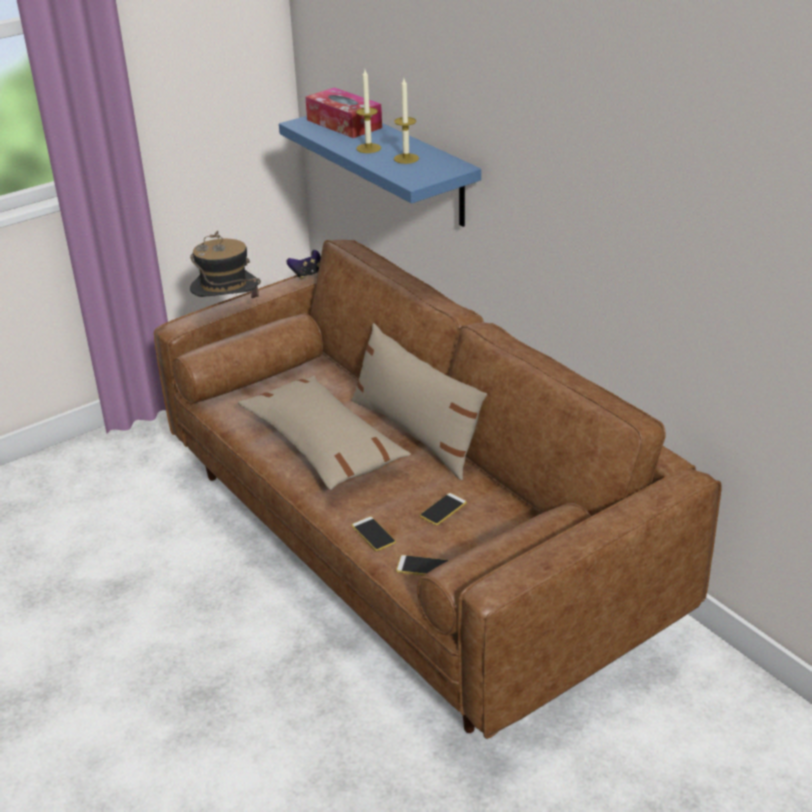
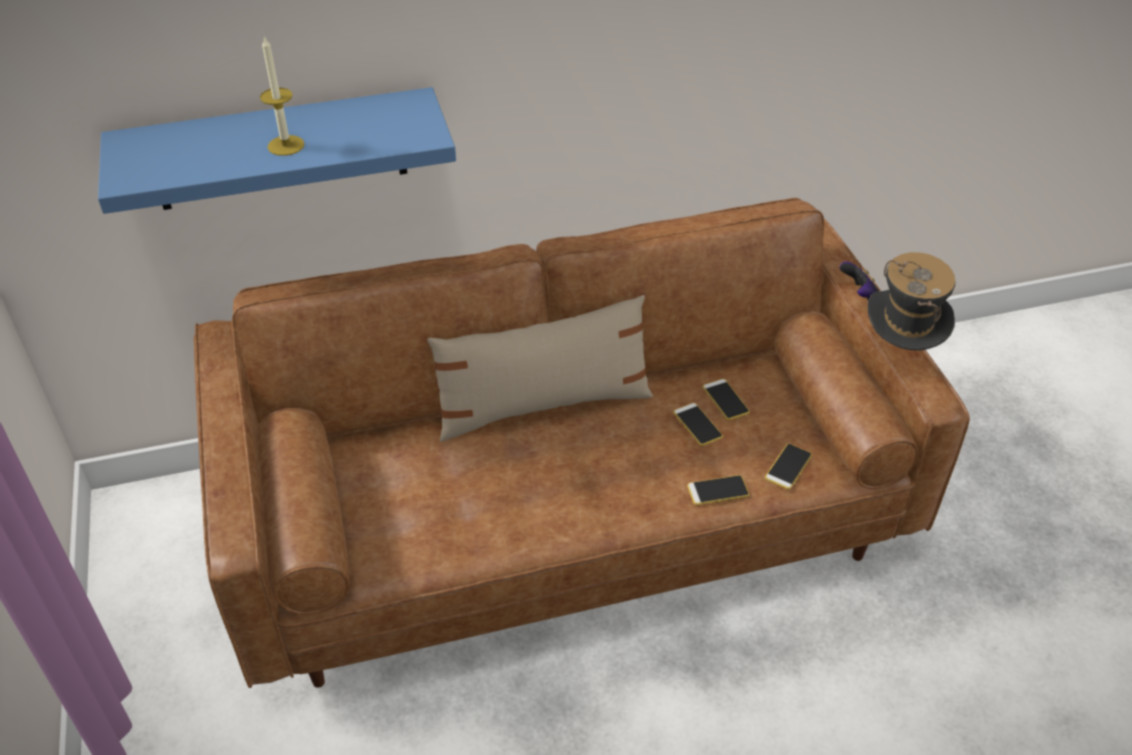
camera: 70 degrees left, 10 degrees up
hat [190,231,261,302] -> hat moved to [868,252,955,351]
beige pillow [238,375,411,490] -> none
game controller [286,250,321,280] -> game controller moved to [839,261,879,300]
tissue box [305,87,382,138] -> none
candle [394,78,419,164] -> none
none -> phone [703,379,750,420]

